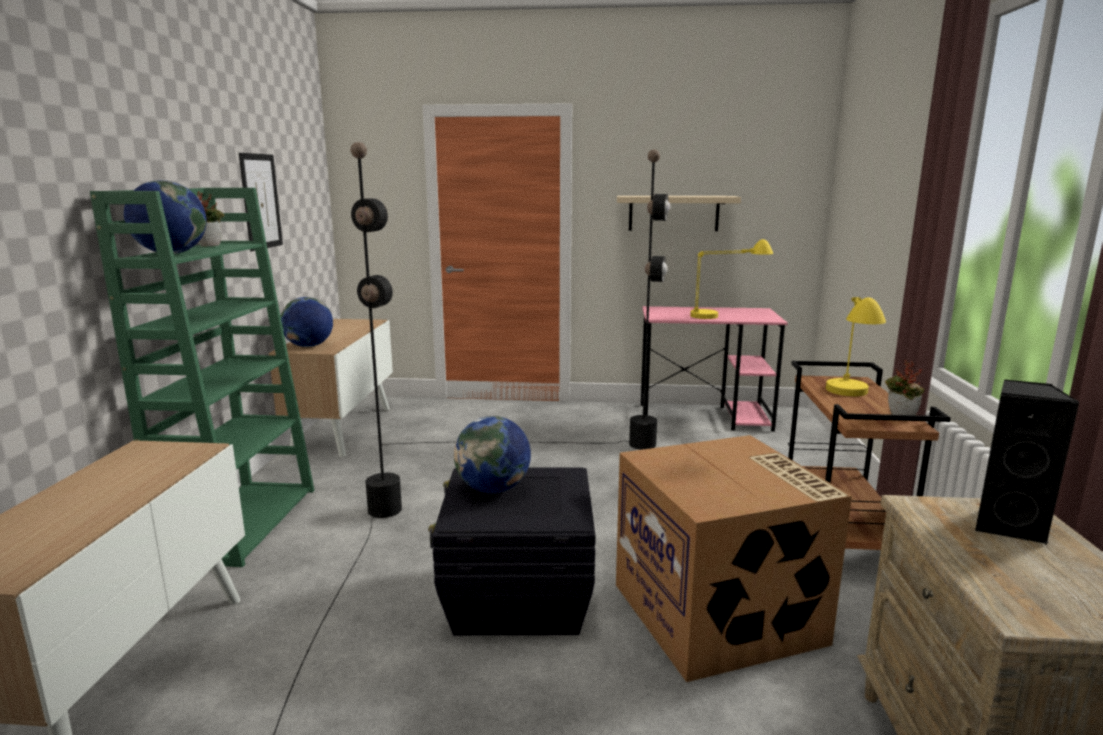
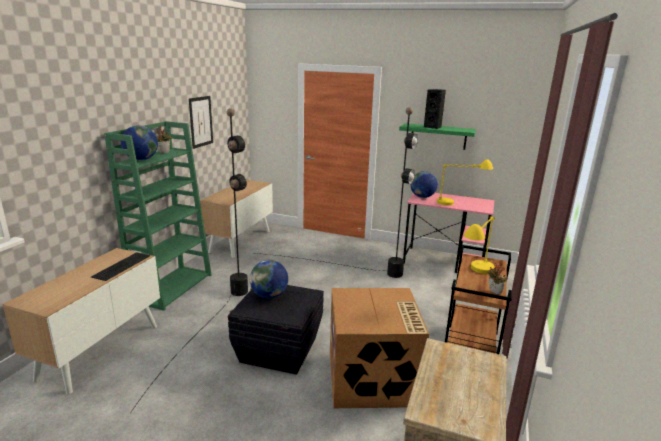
camera: 15 degrees right, 5 degrees up
globe [281,297,333,347] -> globe moved to [411,171,438,198]
beige shelf [617,196,741,231] -> green shelf [399,123,476,150]
black speaker [975,380,1079,545] -> black speaker moved to [424,89,446,129]
none -> keyboard [91,252,150,281]

